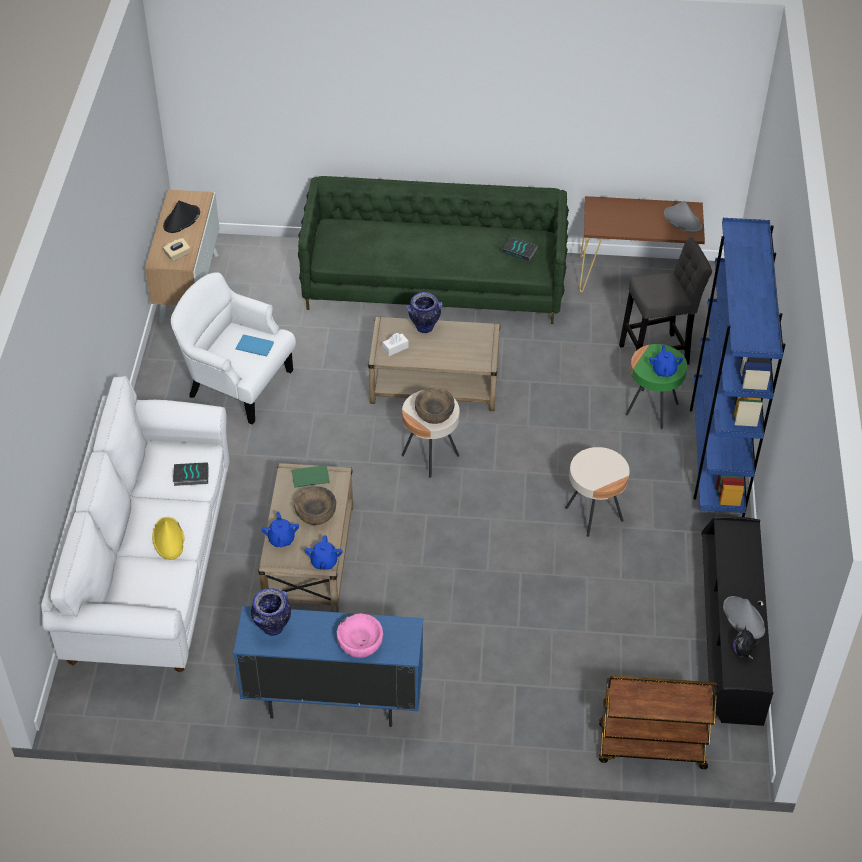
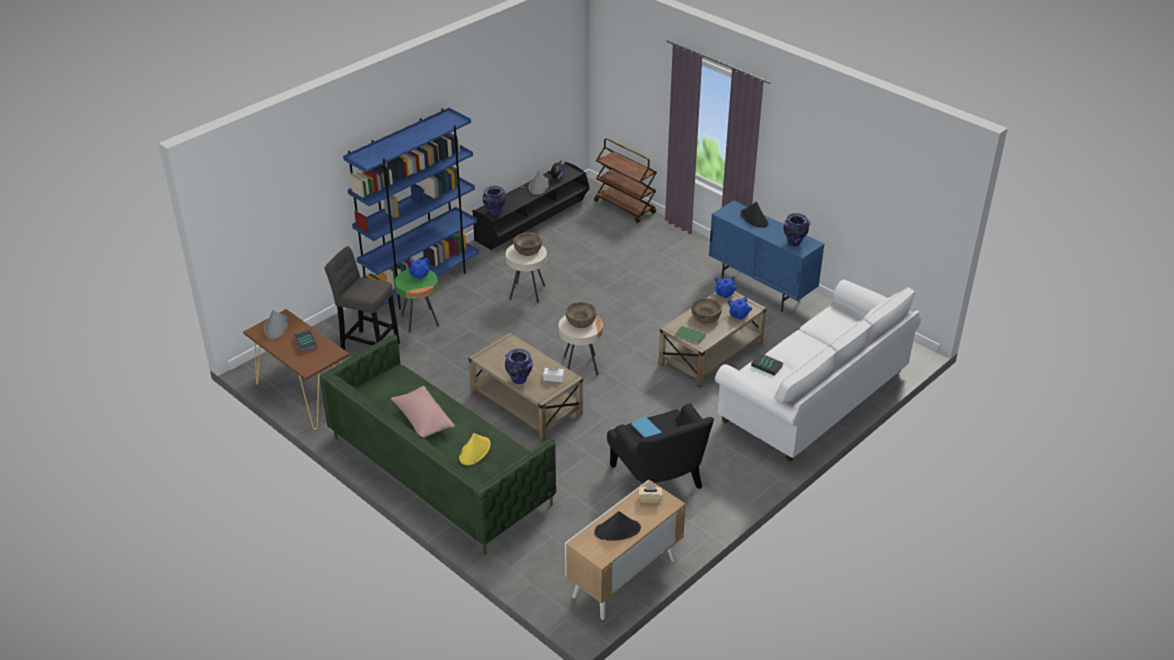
camera: 140 degrees left, 10 degrees down
yellow hat [152,517,185,560] -> yellow hat moved to [459,433,491,465]
white armchair [171,272,296,425] -> black armchair [607,403,714,489]
pink bowl [336,613,383,658] -> black hat [740,202,769,227]
book [502,237,538,262] -> book moved to [293,330,318,353]
none -> pink pillow [391,386,455,438]
none -> vase [482,186,506,216]
none -> brown bowl [513,232,542,256]

